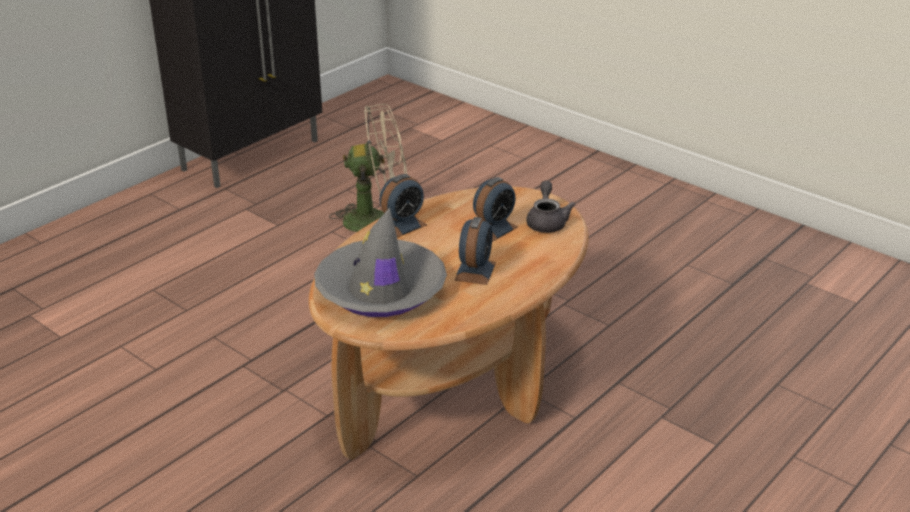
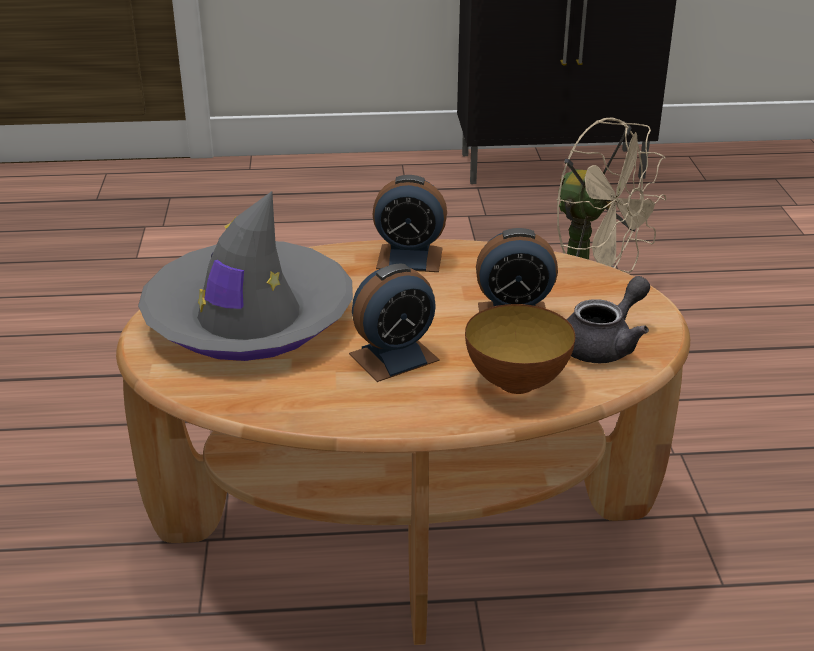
camera: 45 degrees right, 0 degrees up
none -> bowl [465,304,575,394]

